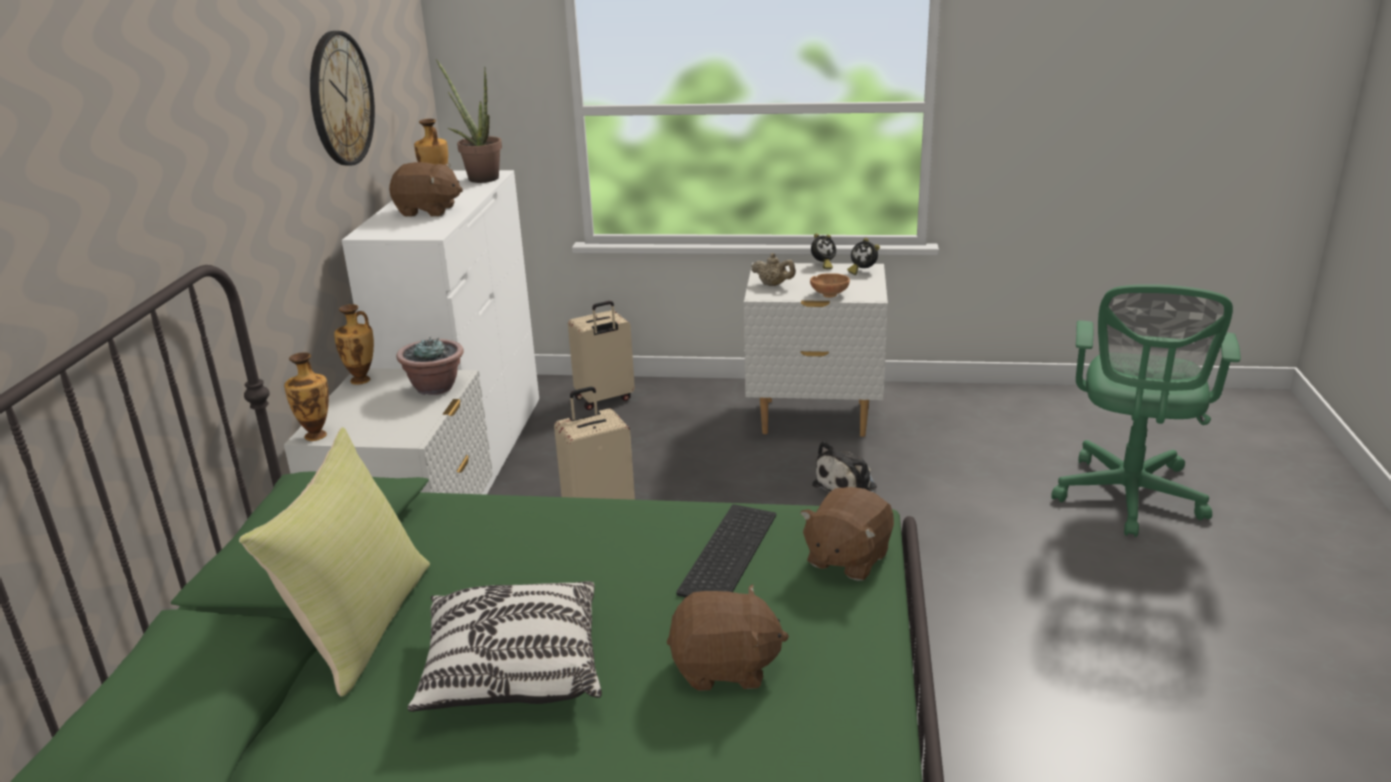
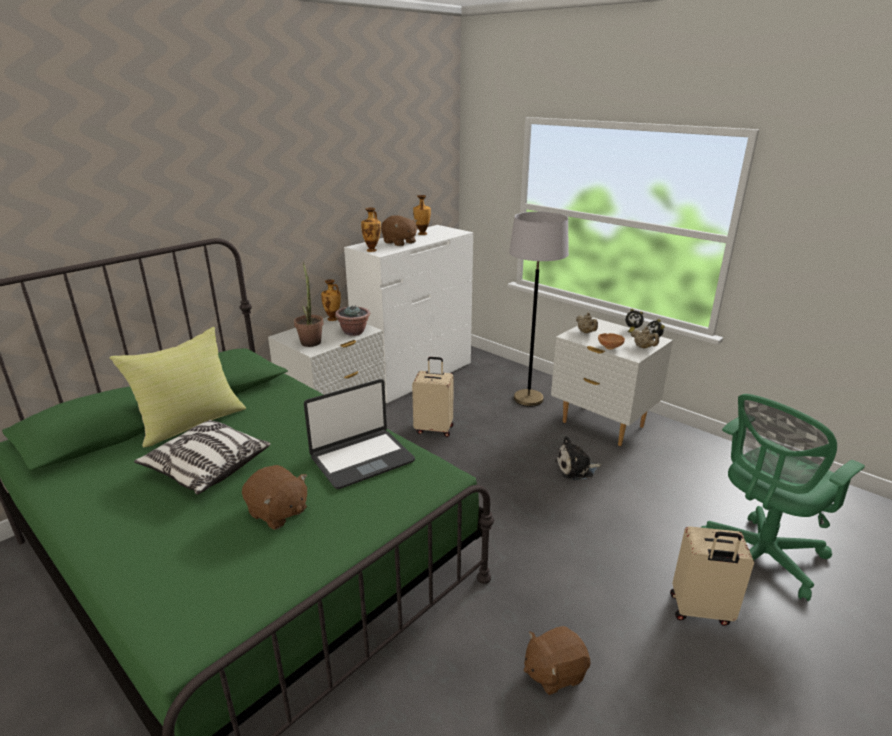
camera: 35 degrees right, 0 degrees up
vase [284,352,329,441] -> vase moved to [361,207,381,252]
wall clock [310,31,375,165] -> none
potted plant [436,59,502,183] -> potted plant moved to [294,262,324,347]
beige suitcase [568,301,635,410] -> beige suitcase moved to [670,526,754,626]
keyboard [676,504,776,597] -> laptop [304,379,415,489]
brown plush toy [800,487,894,581] -> brown plush toy moved to [524,626,591,695]
none -> grey floor lamp [509,212,569,407]
none -> beige teapot [631,326,659,349]

